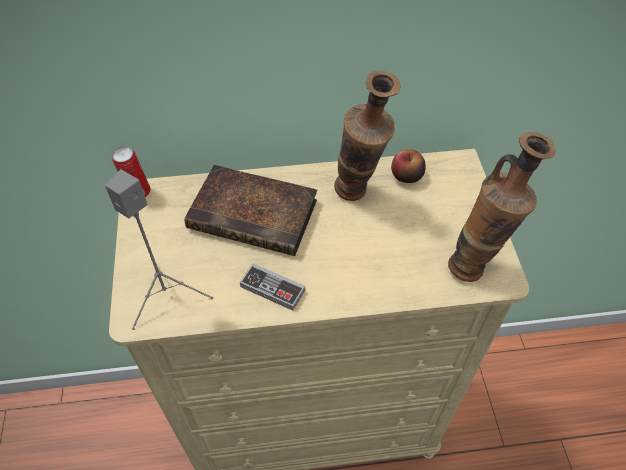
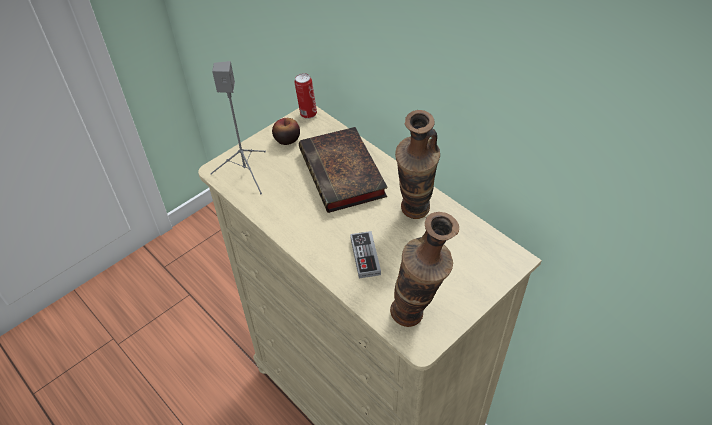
camera: 55 degrees right, 5 degrees down
game controller [240,263,305,311] -> game controller moved to [350,231,381,278]
apple [391,149,426,183] -> apple moved to [272,118,300,145]

